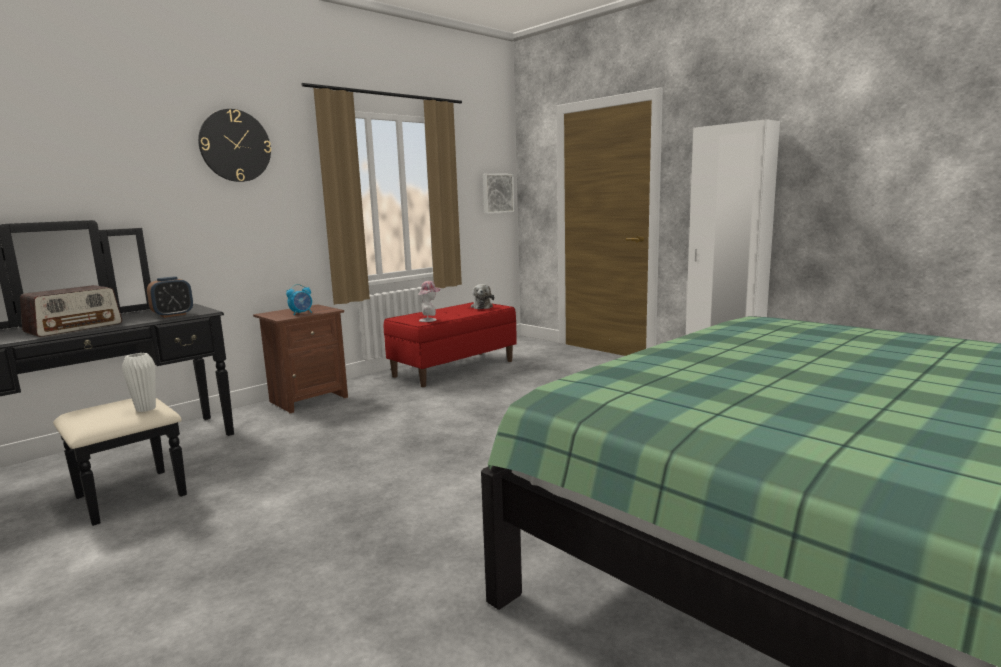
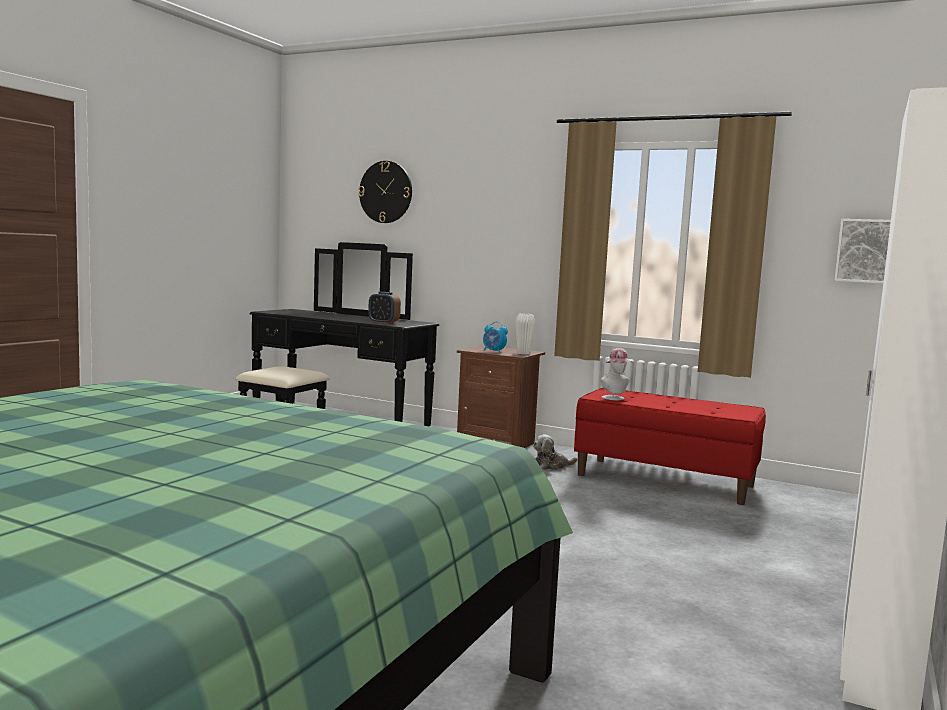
camera: 70 degrees right, 5 degrees down
radio [20,285,122,337] -> none
white vase [122,353,156,412] -> white vase moved to [515,313,535,354]
wall clock [198,109,271,182] -> wall clock moved to [358,161,412,223]
plush toy [471,284,494,309] -> plush toy moved to [533,434,577,470]

